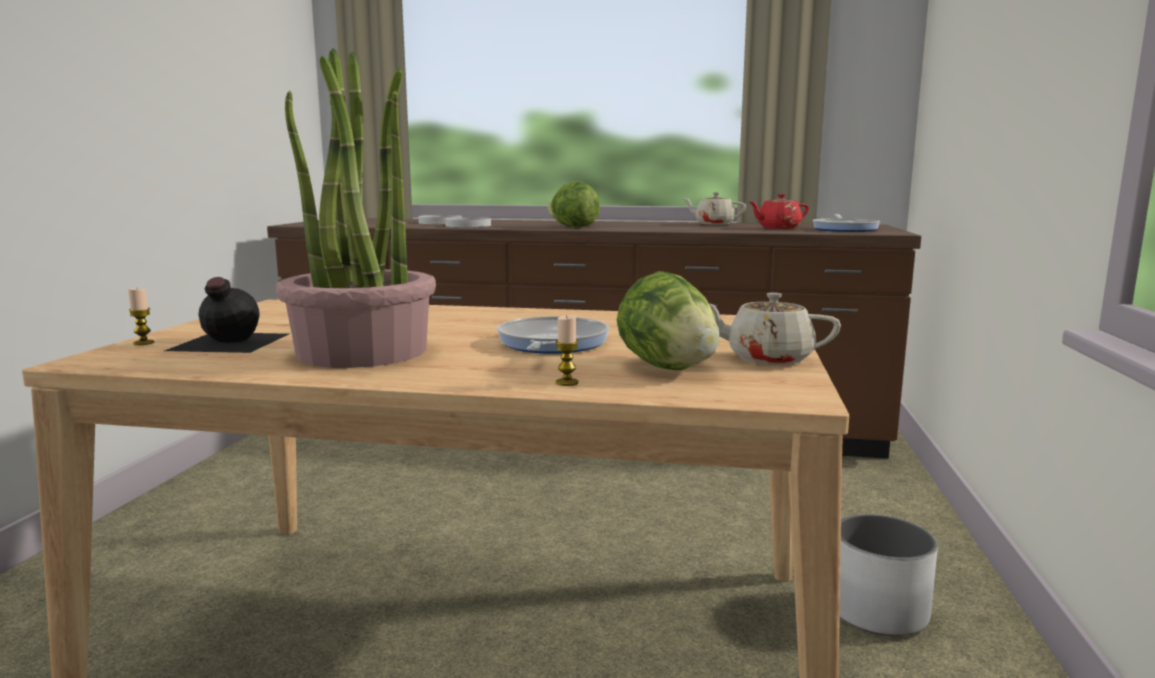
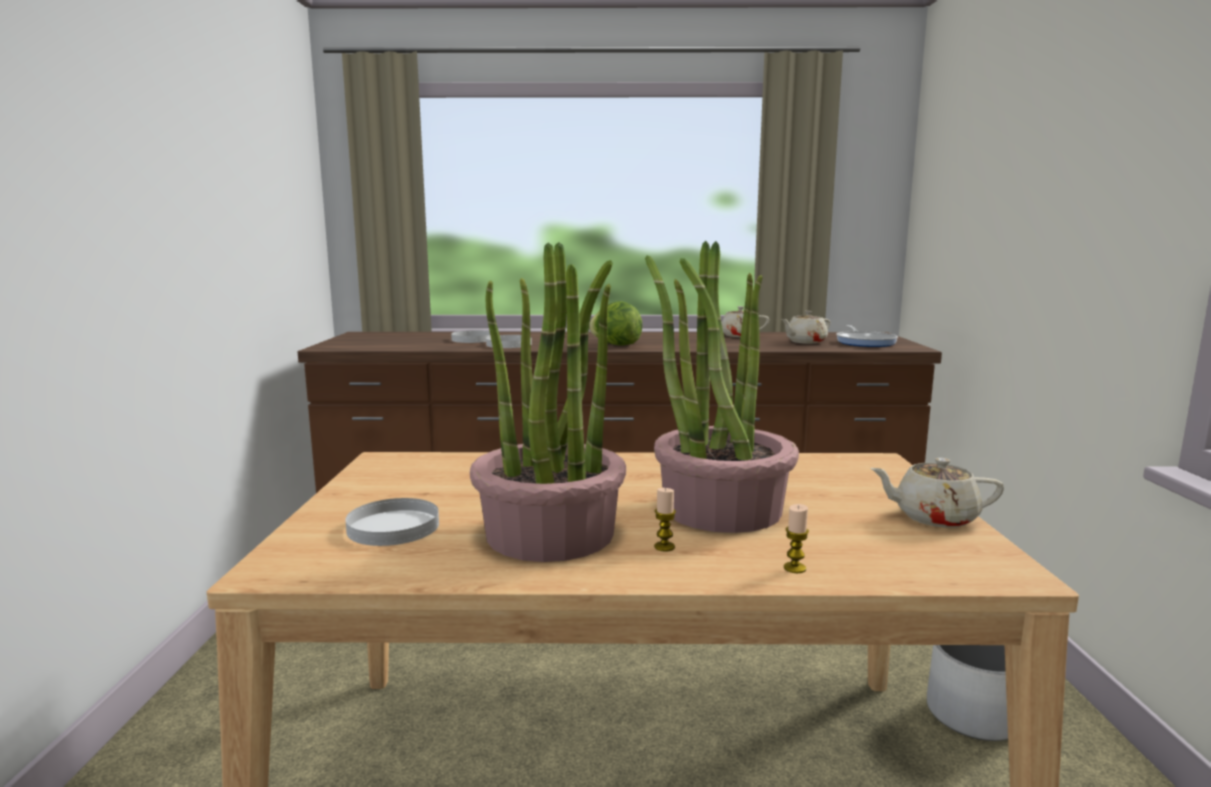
camera: 10 degrees left, 0 degrees up
candle [128,289,154,345] -> candle moved to [654,488,676,552]
black bottle [165,277,289,353] -> white plate [345,498,439,546]
frying pan [497,316,609,354] -> potted plant [645,241,799,533]
lettuce [617,271,720,370] -> none
red teapot [750,194,809,229] -> beige teapot [781,311,830,344]

